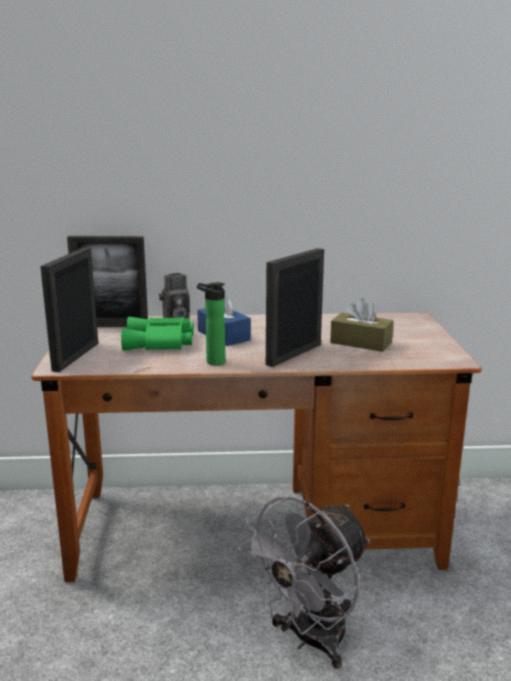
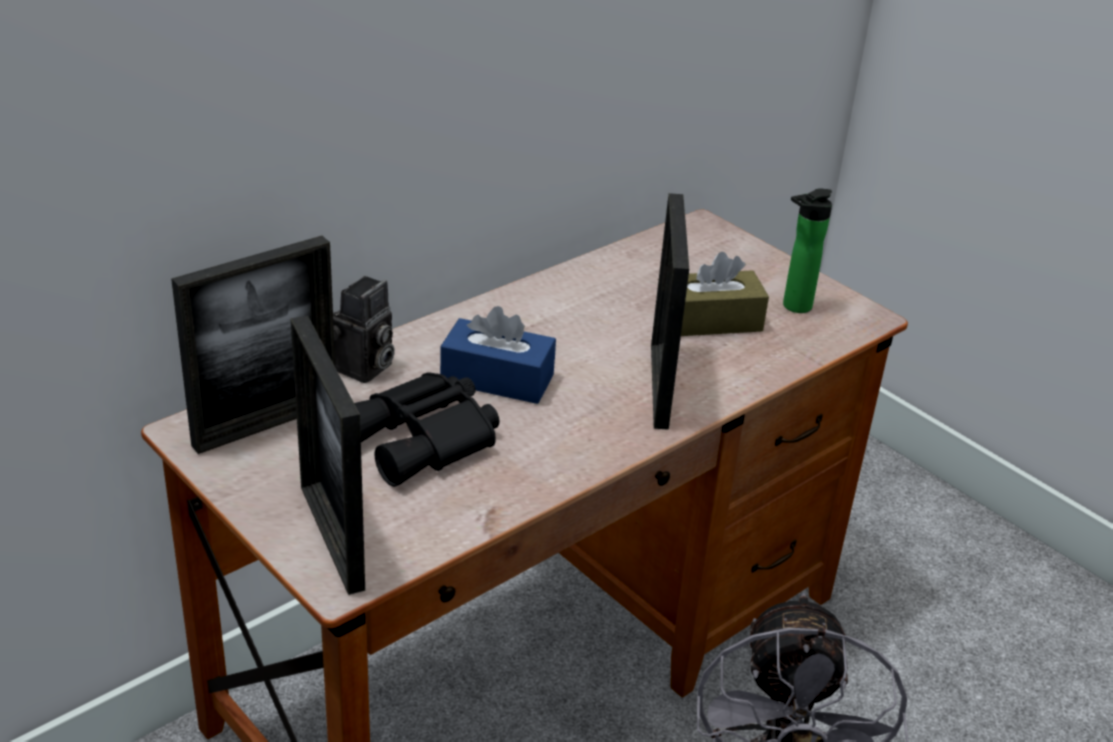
camera: 40 degrees left, 15 degrees up
green binoculars [121,317,194,351] -> black binoculars [354,372,499,487]
bottle [197,282,225,365] -> bottle moved to [783,188,832,313]

